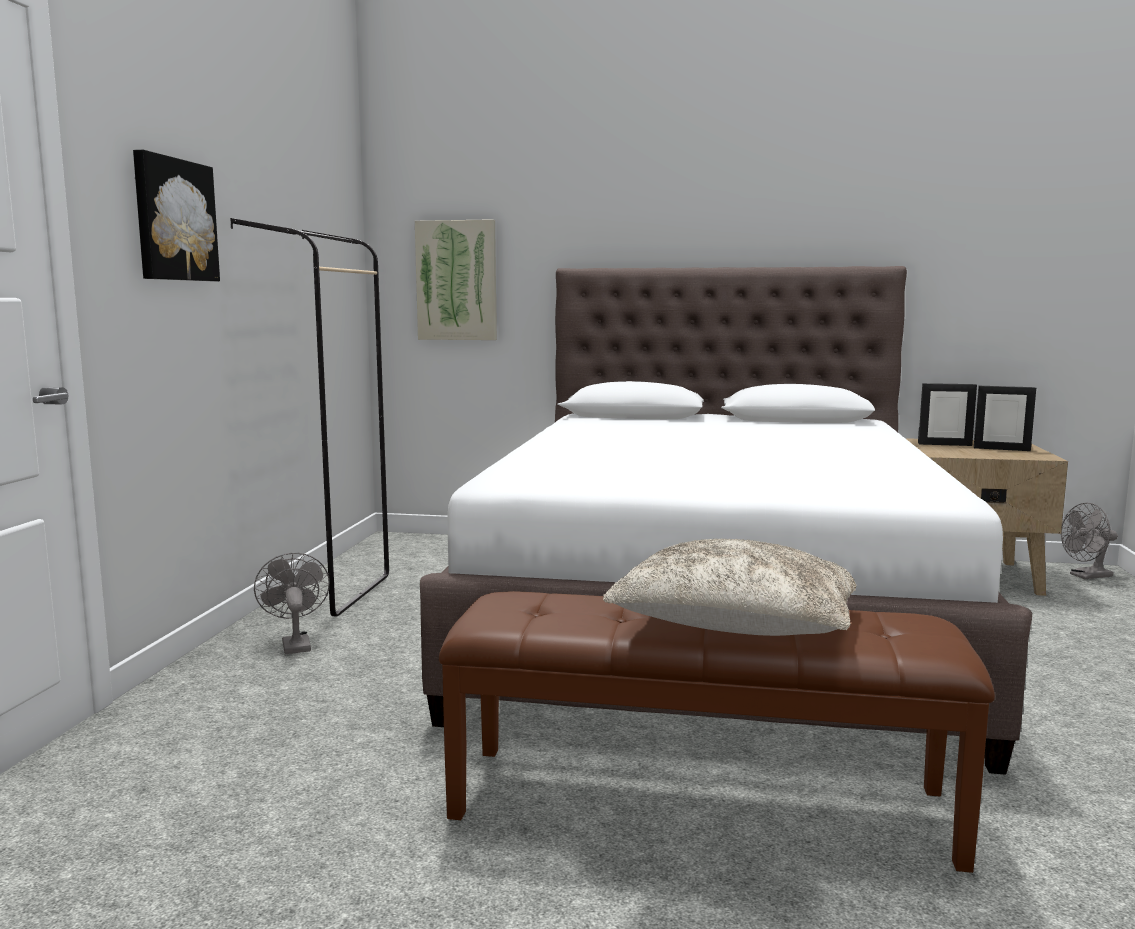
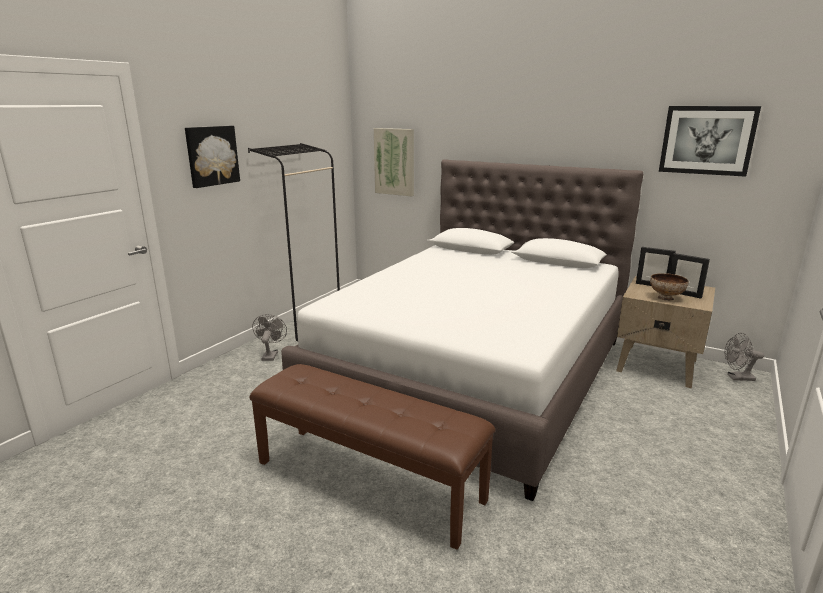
camera: 20 degrees right, 10 degrees up
beige pillow [603,538,857,636] -> none
none -> bowl [650,273,688,301]
none -> picture [659,106,761,177]

